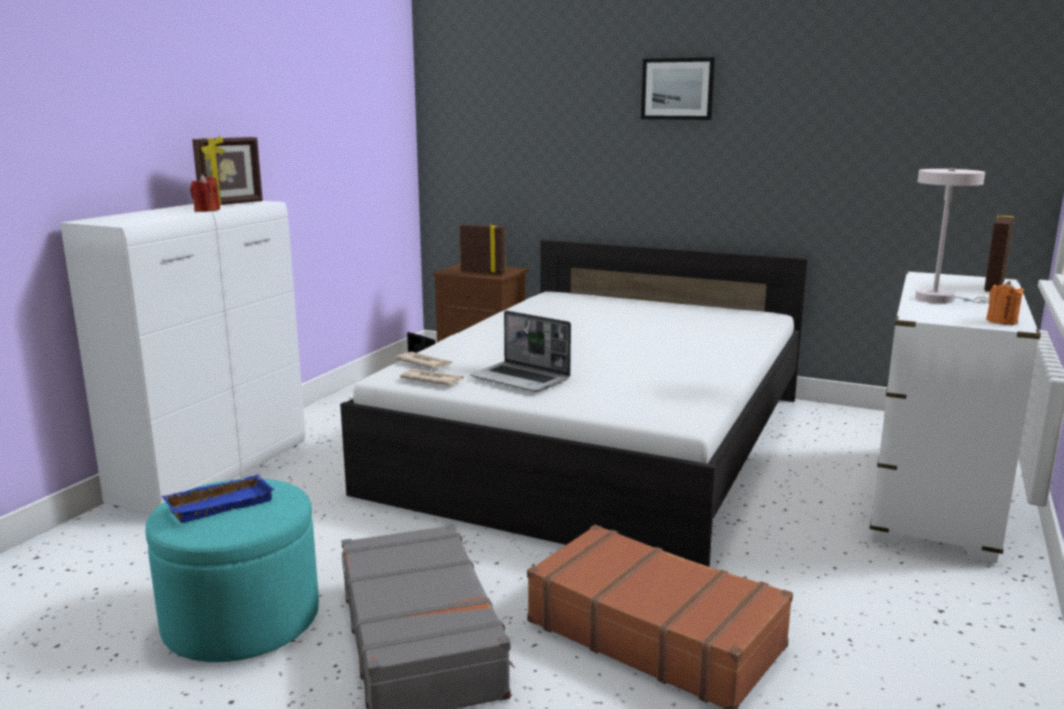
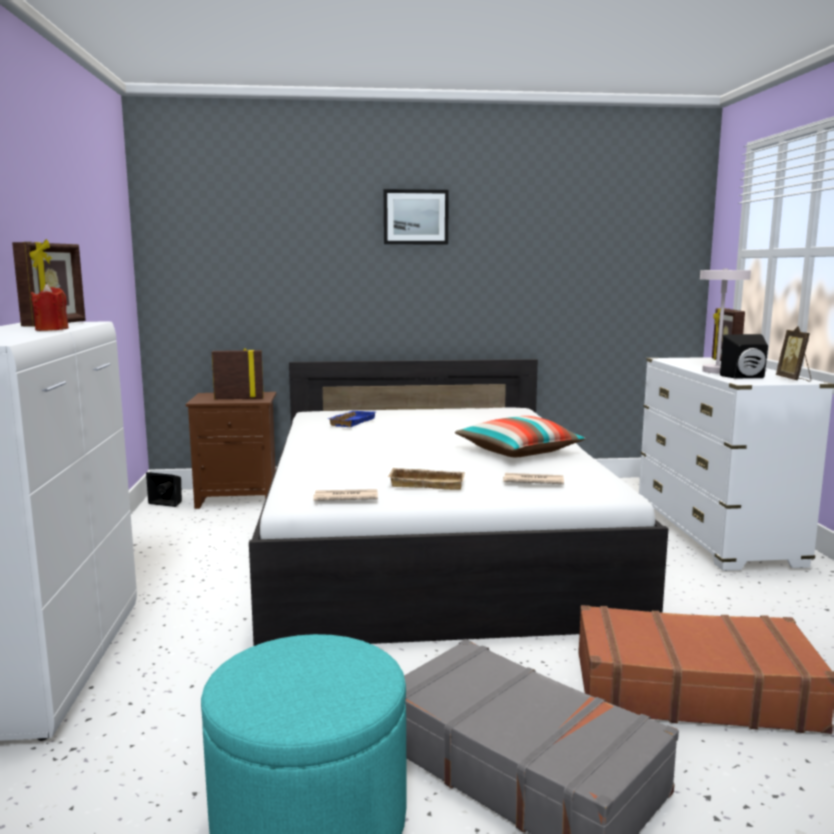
camera: 30 degrees left, 5 degrees down
blue tray [162,475,274,523] -> blue tray moved to [328,411,376,427]
newspaper [395,352,452,369] -> newspaper moved to [503,473,564,484]
laptop [470,310,571,392] -> beige tray [388,468,465,490]
orange candle [986,281,1024,325] -> picture frame [776,326,811,381]
none -> pillow [455,416,585,457]
none -> black speaker [720,334,768,379]

